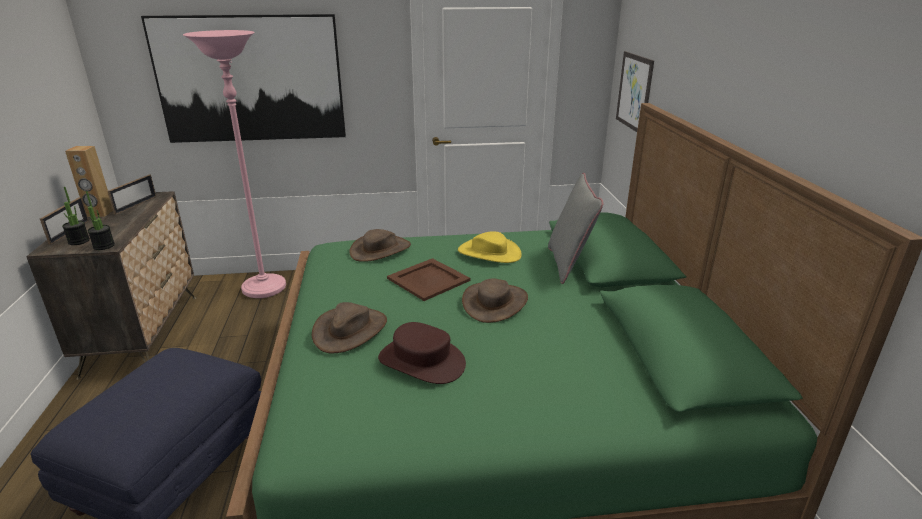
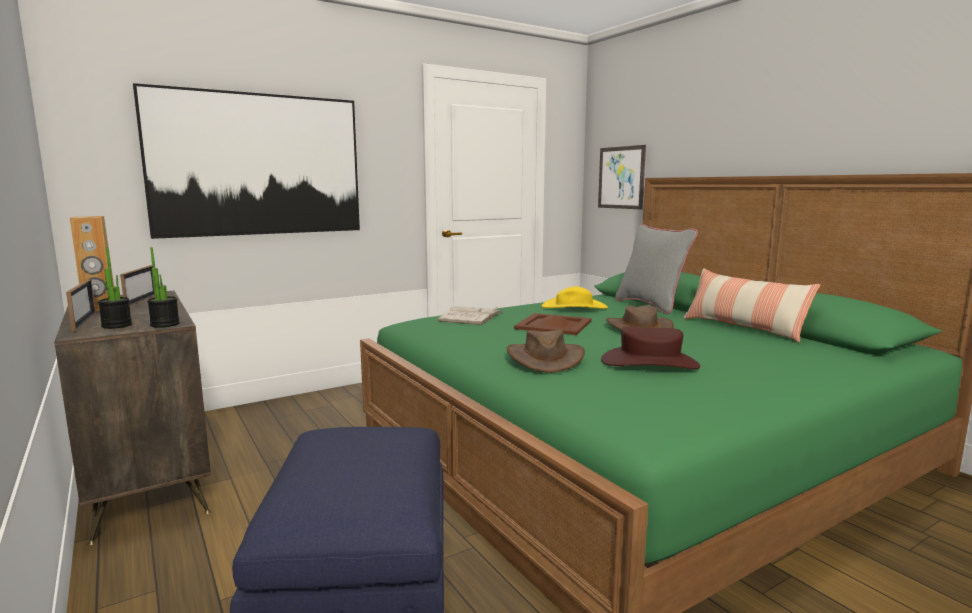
camera: 25 degrees left, 15 degrees down
pink floor lamp [183,30,286,298] -> none
brown hat [349,229,411,262] -> white book [437,306,501,325]
none -> pillow [683,268,821,343]

